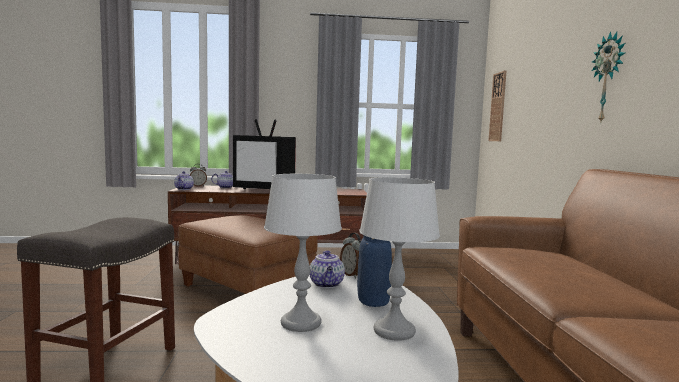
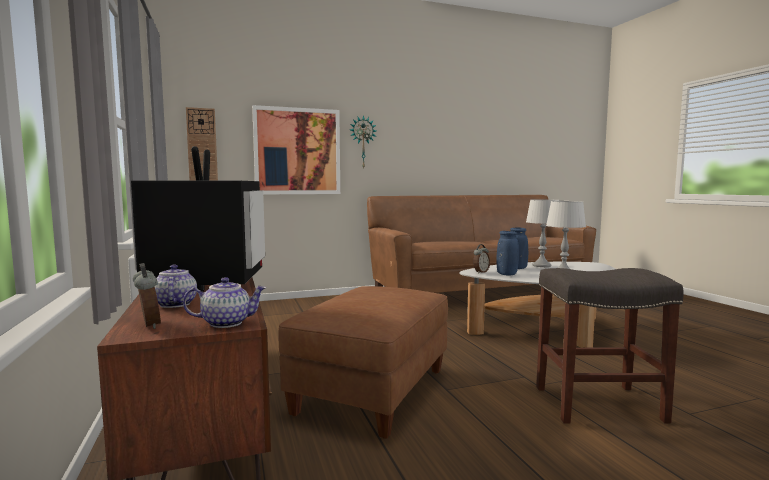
camera: 105 degrees left, 0 degrees up
teapot [309,250,345,288] -> blue vase [496,231,519,276]
none -> picture [252,105,340,194]

